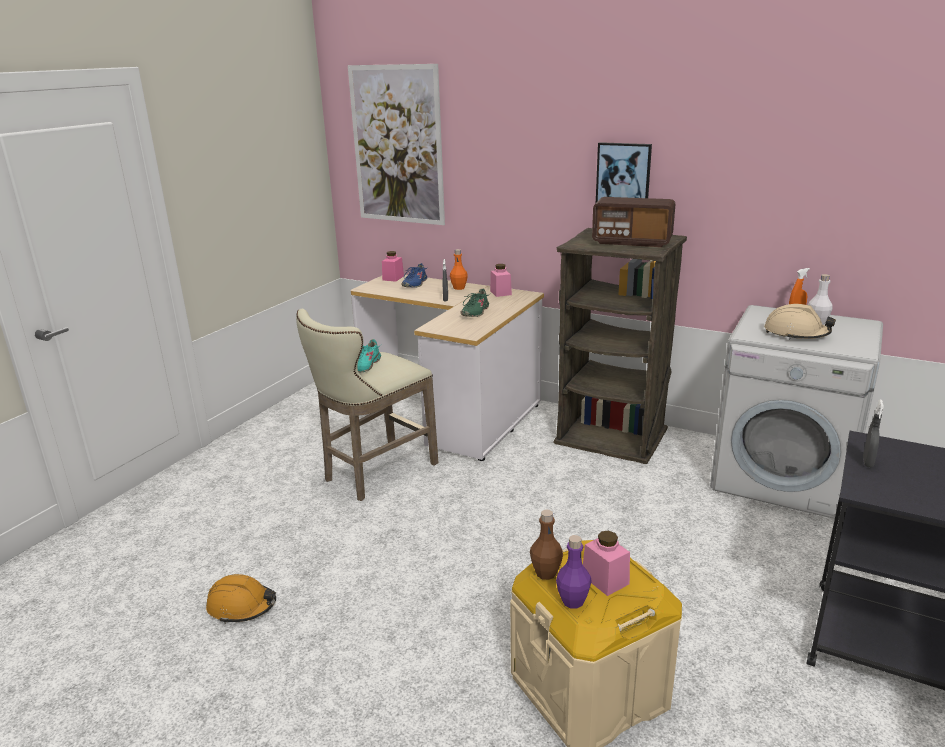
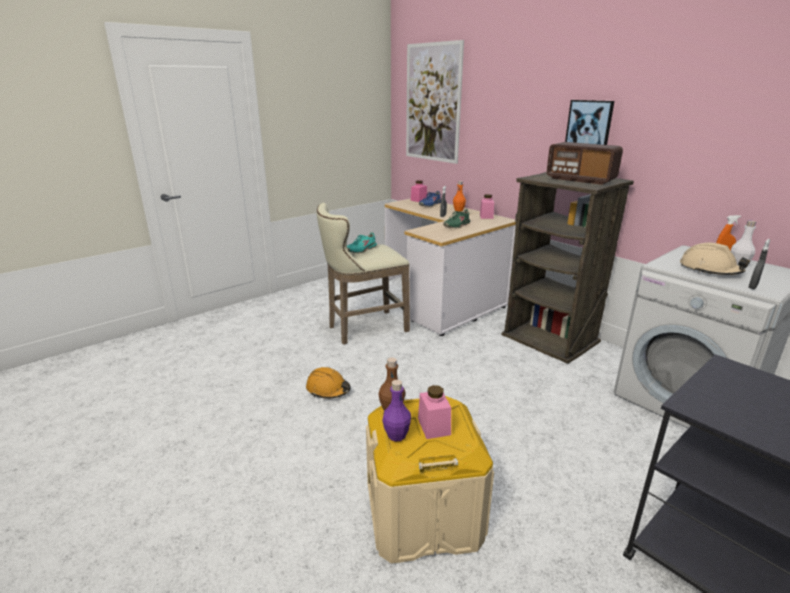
camera: 20 degrees right, 0 degrees up
orange hard hat [206,574,276,624] -> orange hard hat moved to [306,367,351,399]
grey spray bottle [863,400,884,467] -> grey spray bottle moved to [749,239,770,289]

